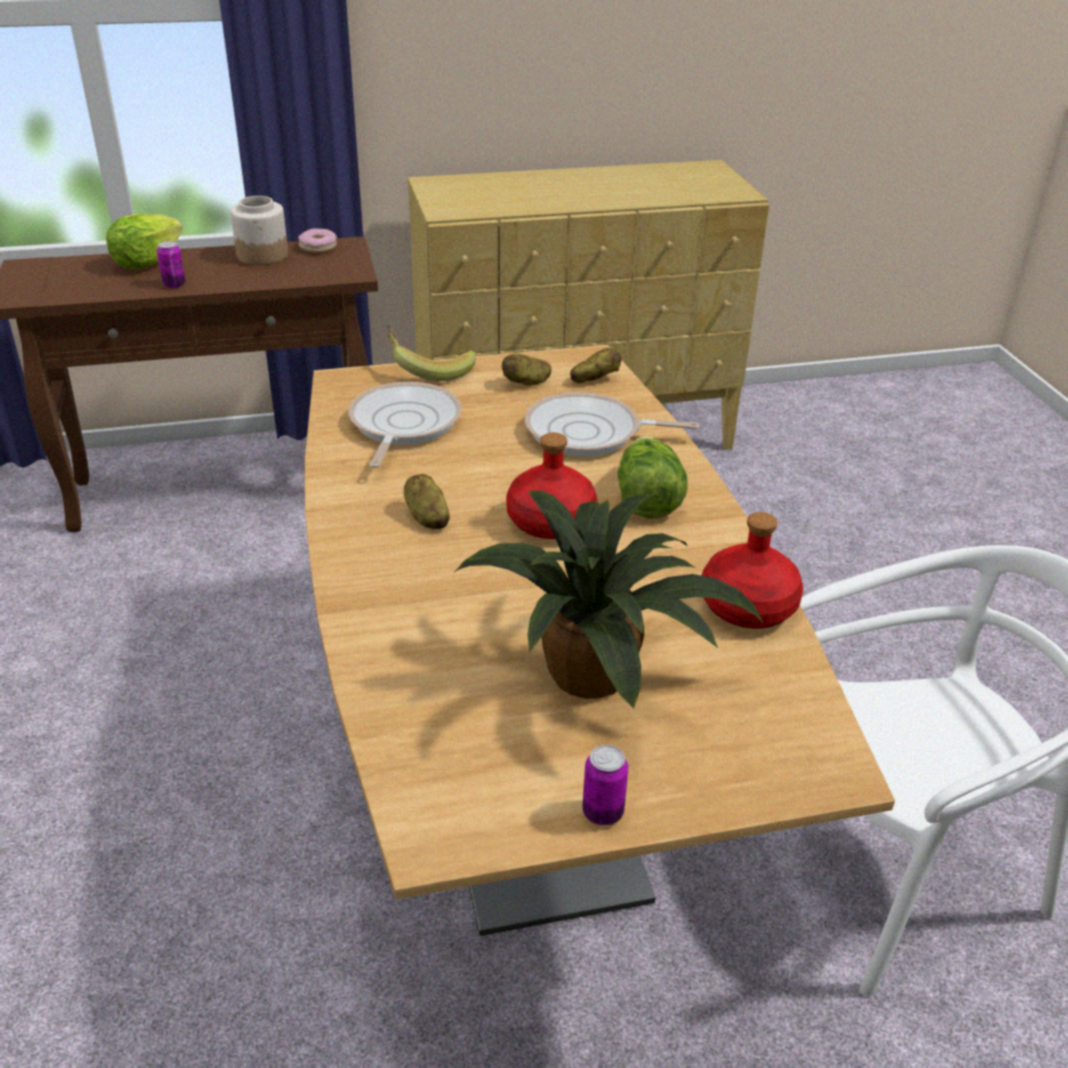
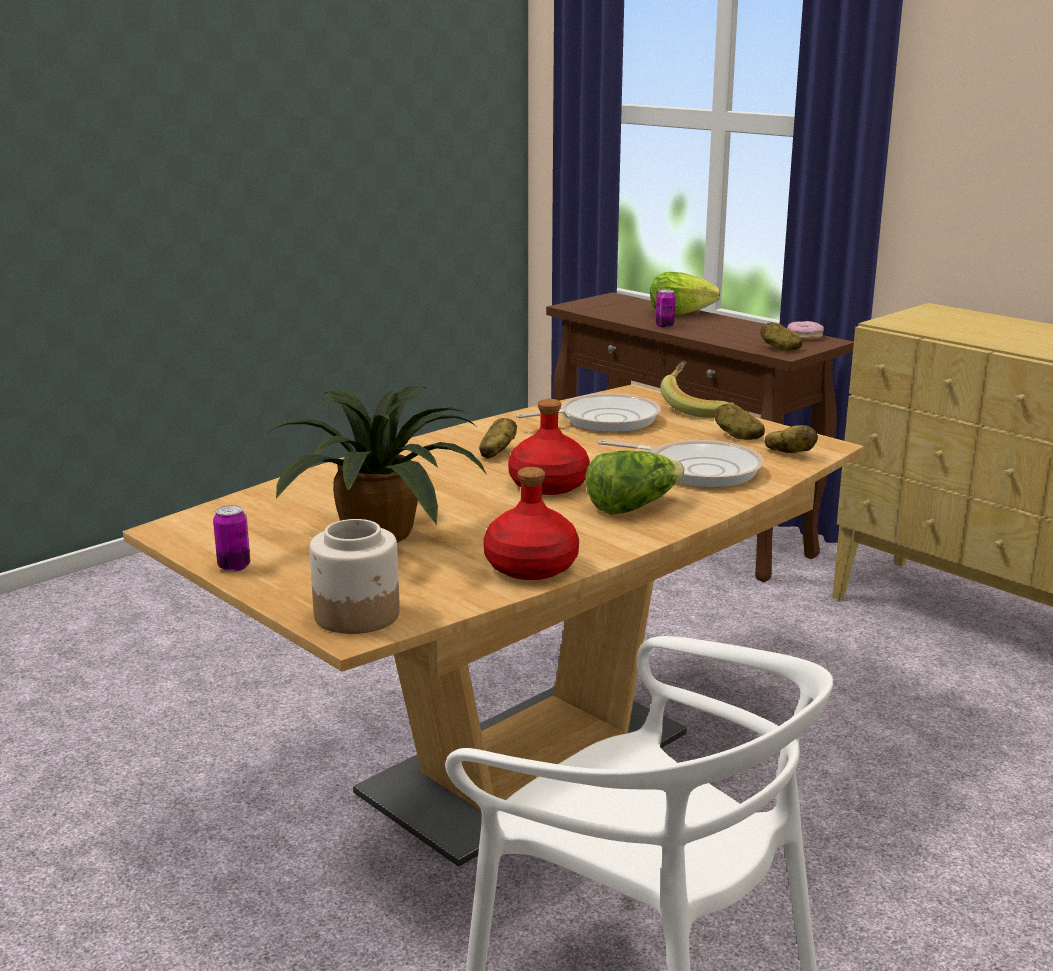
camera: 60 degrees right, 15 degrees down
jar [230,196,288,265] -> jar moved to [309,519,400,634]
frying pan [525,392,700,457] -> frying pan turned 135 degrees clockwise [597,440,764,487]
none -> potato [760,322,802,351]

